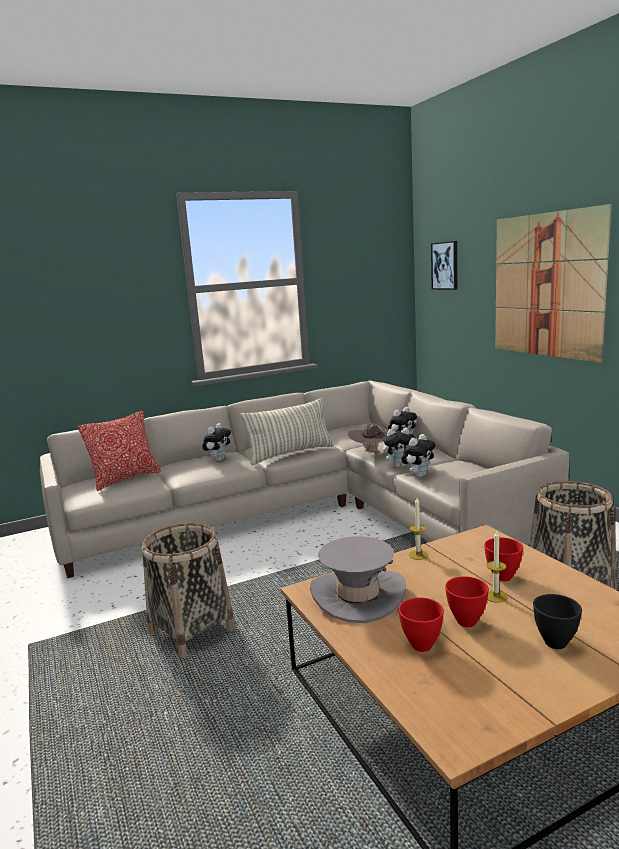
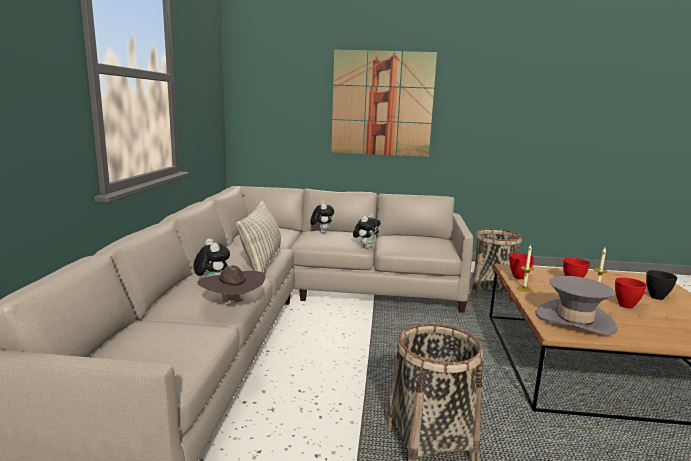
camera: 60 degrees left, 0 degrees up
pillow [78,411,161,491] -> none
brown hat [348,424,388,453] -> brown hat moved to [198,265,266,305]
red bowl [398,597,444,652] -> red bowl moved to [509,253,535,279]
plush toy [401,434,436,478] -> none
picture [431,241,457,290] -> none

